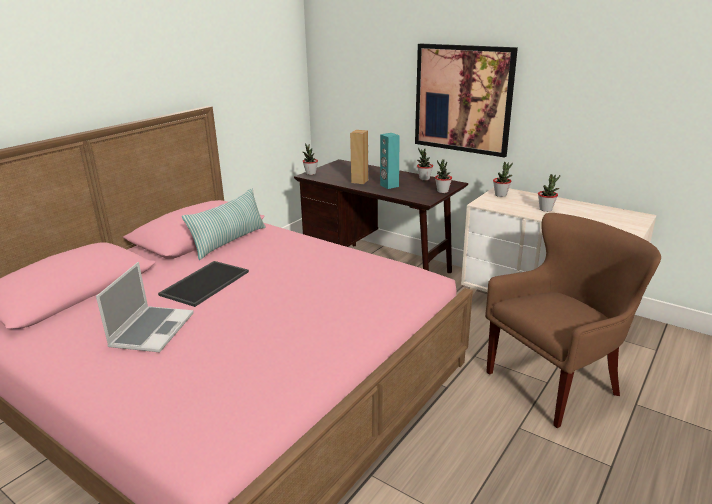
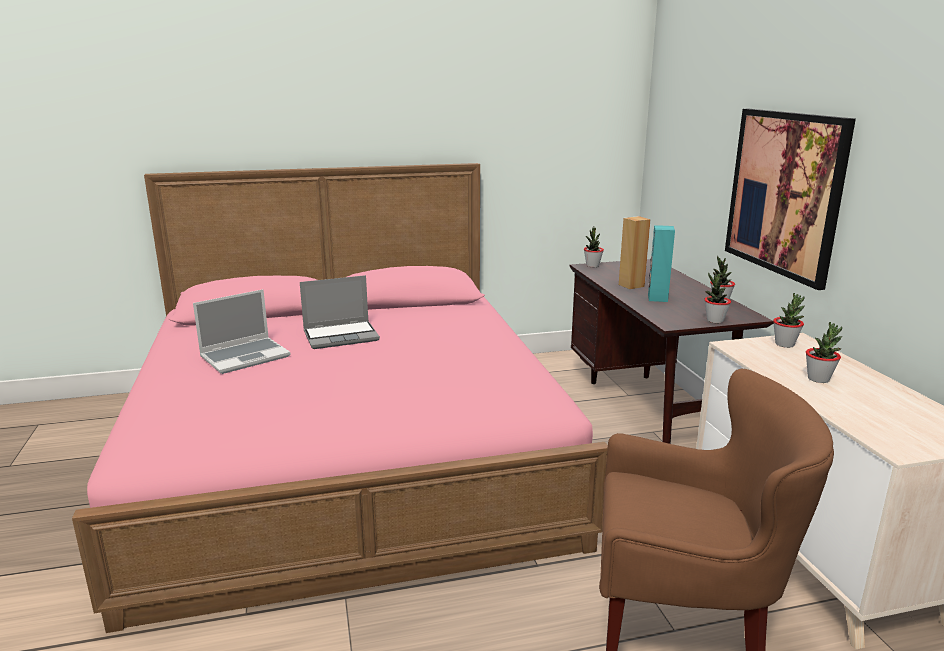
camera: 40 degrees right, 5 degrees down
tray [158,261,249,307] -> laptop [300,275,380,349]
pillow [182,188,266,260] -> none

